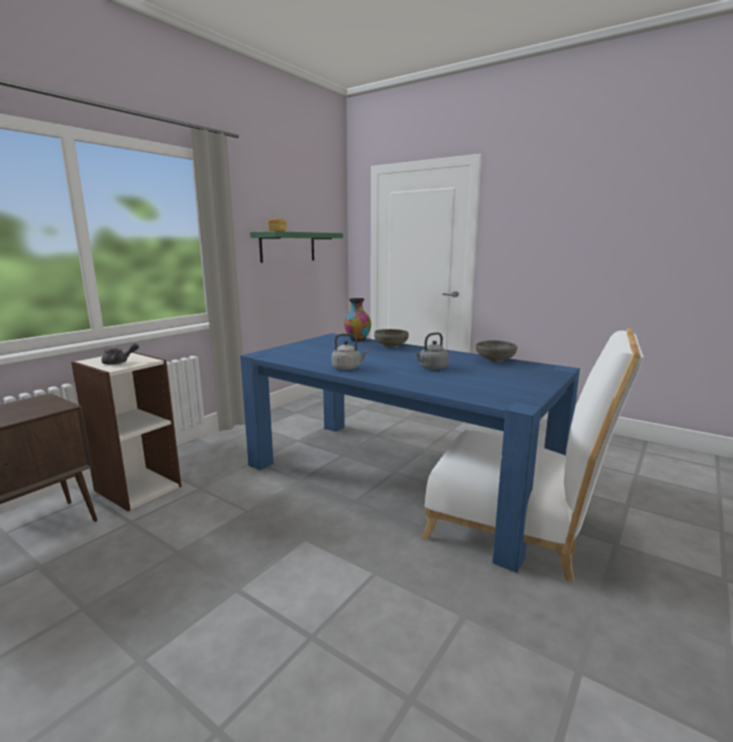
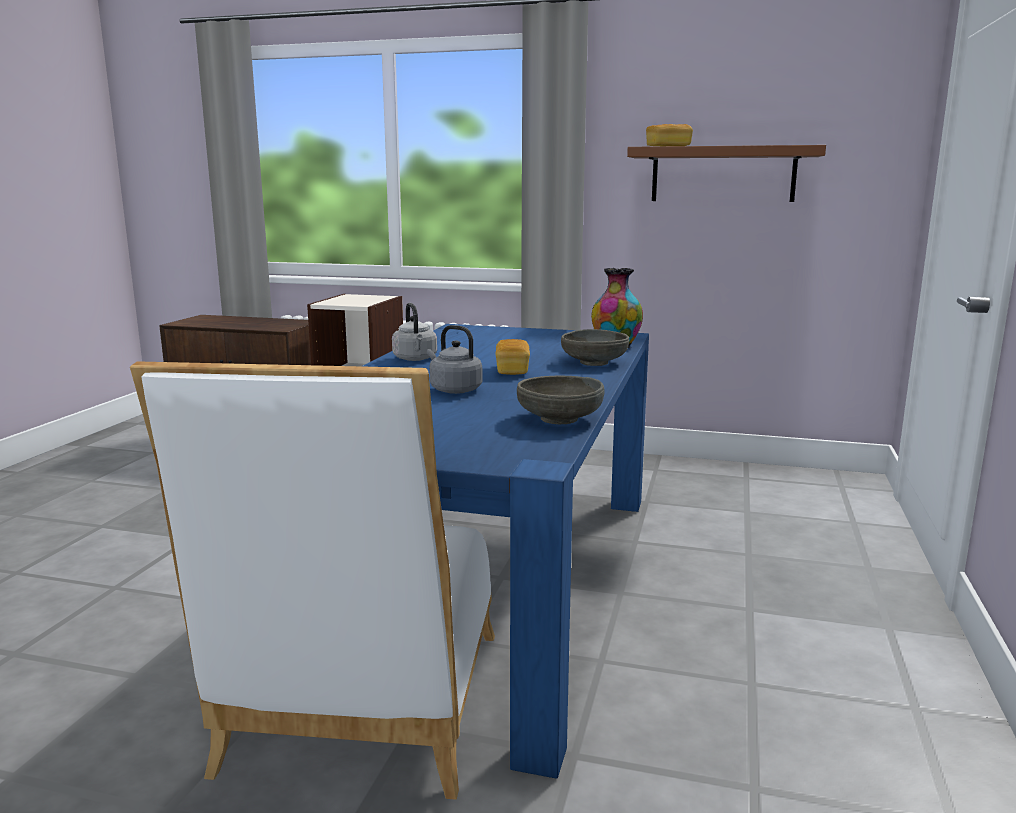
camera: 70 degrees right, 0 degrees up
grey teapot [101,343,139,365] -> none
green shelf [250,231,343,263] -> brown shelf [627,145,826,202]
none -> bread [495,339,530,375]

